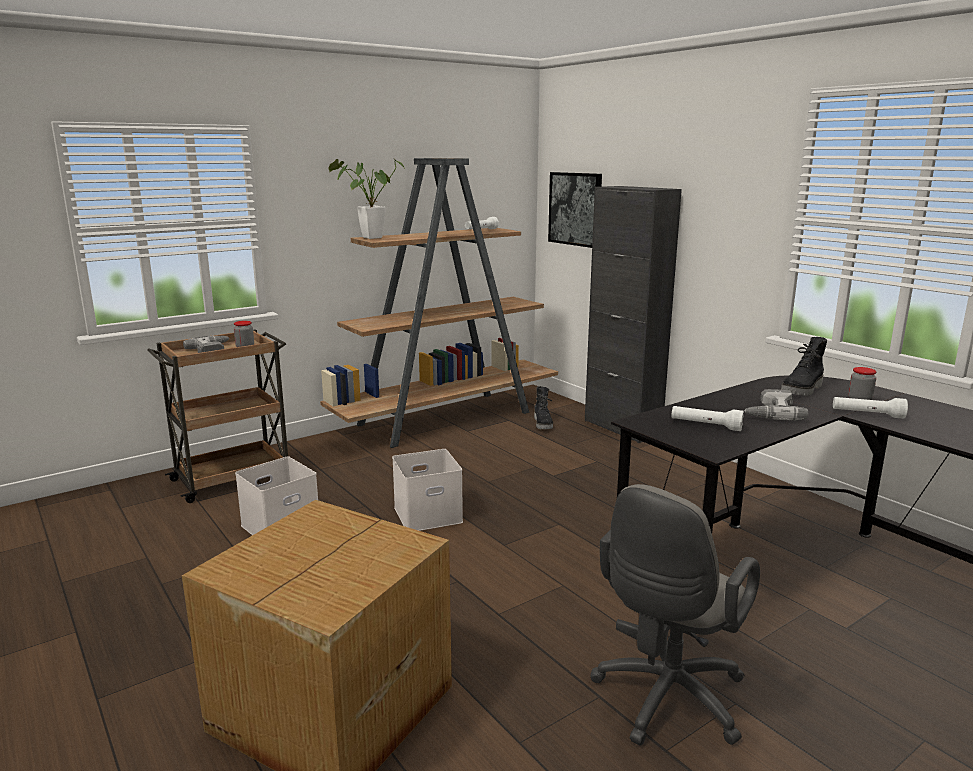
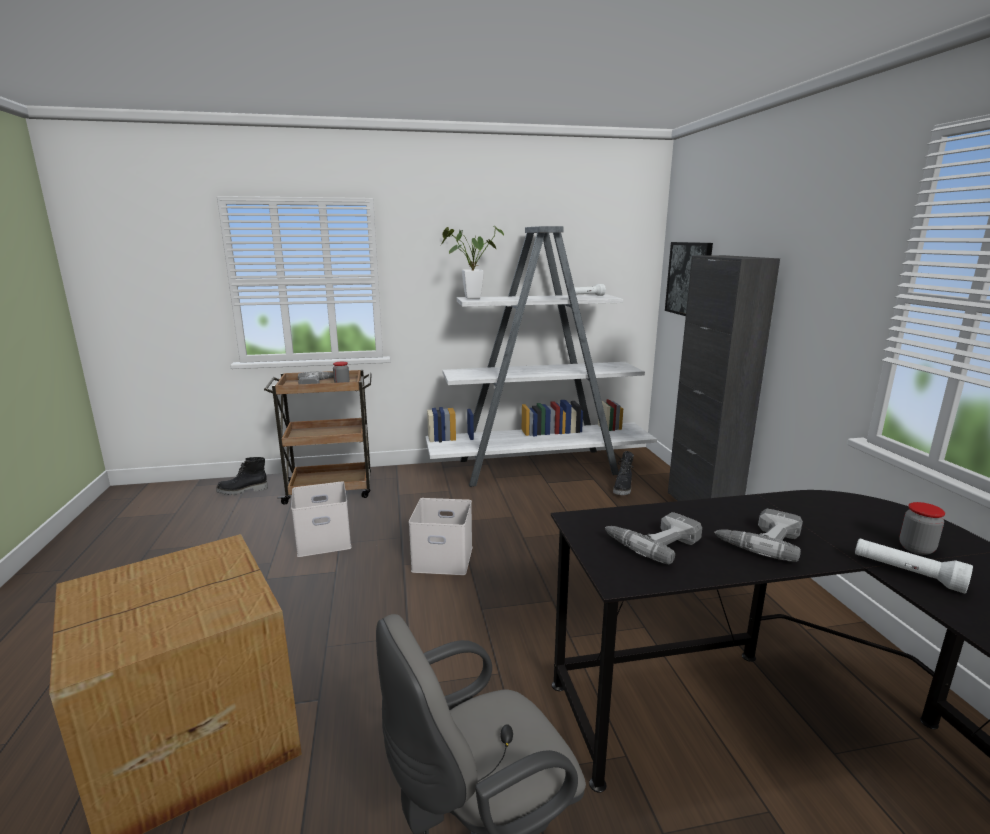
camera: 25 degrees right, 0 degrees up
brown bookcase [320,158,558,448] -> white bookcase [426,226,657,487]
white flashlight [672,406,744,431] -> power drill [605,512,702,564]
black boot [781,337,827,396] -> black boot moved to [216,457,268,495]

